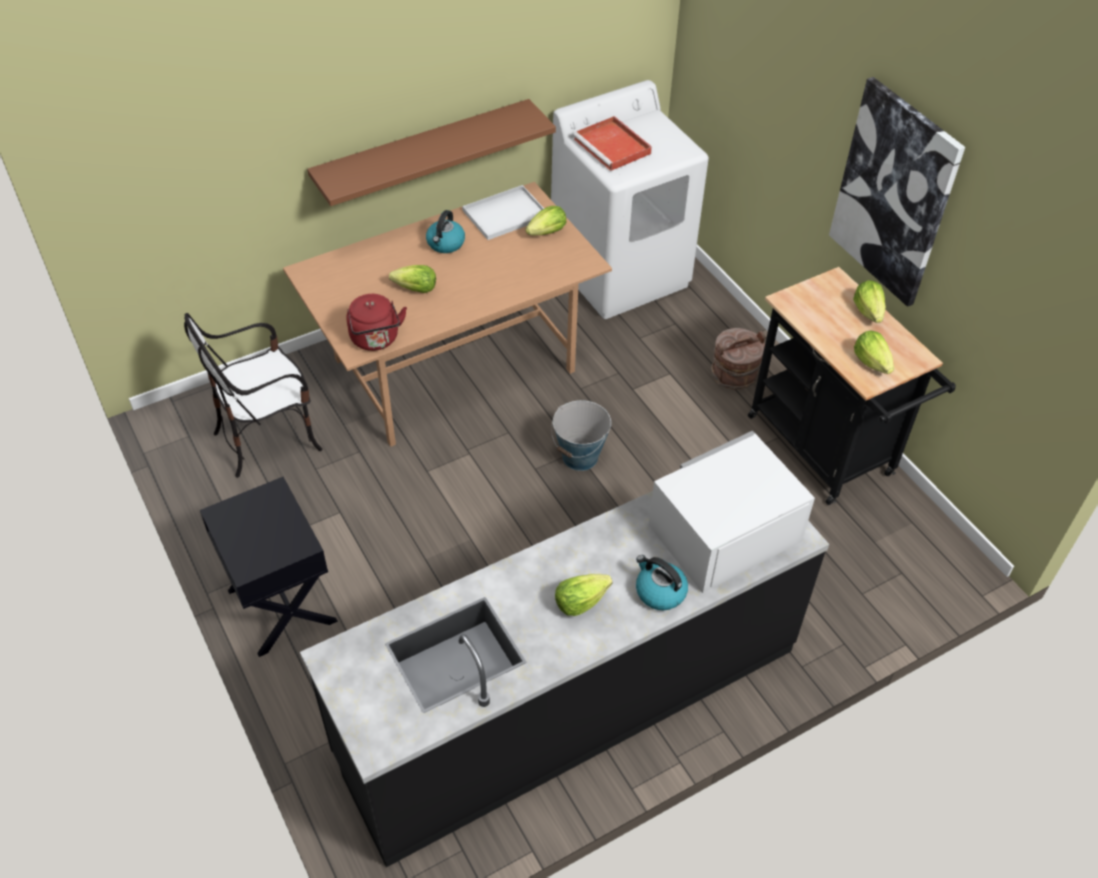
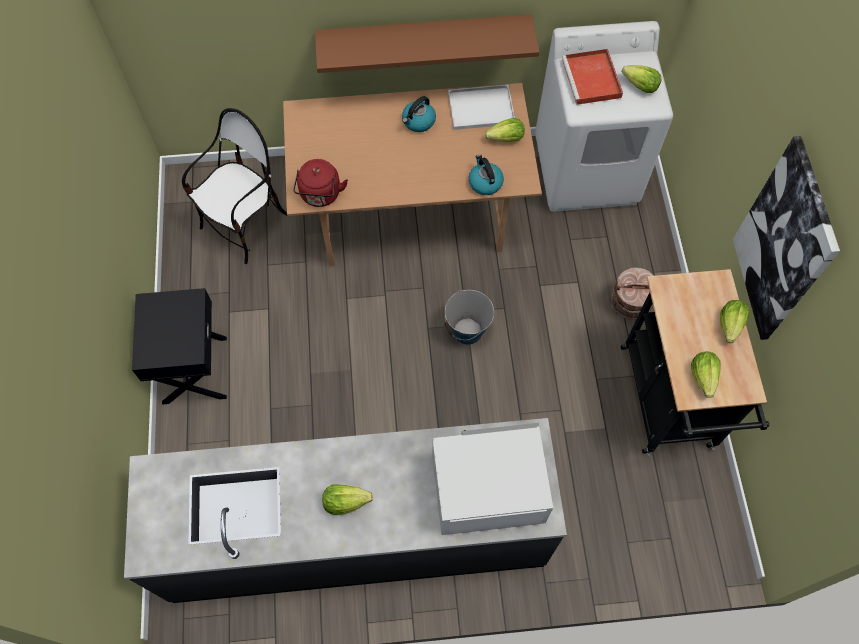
camera: 25 degrees right, 15 degrees up
chair [184,313,323,478] -> chair turned 135 degrees clockwise [182,108,287,264]
lettuce [389,265,436,293] -> lettuce moved to [622,65,661,93]
kettle [636,555,688,610] -> kettle moved to [469,154,504,195]

